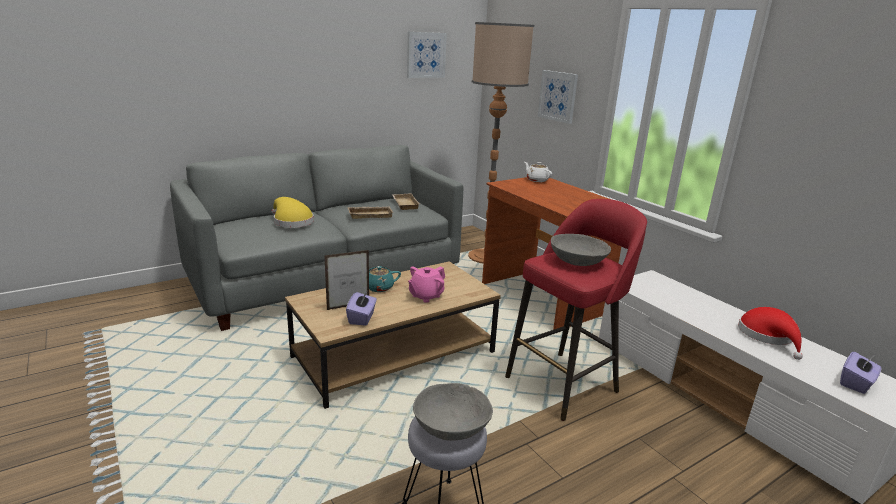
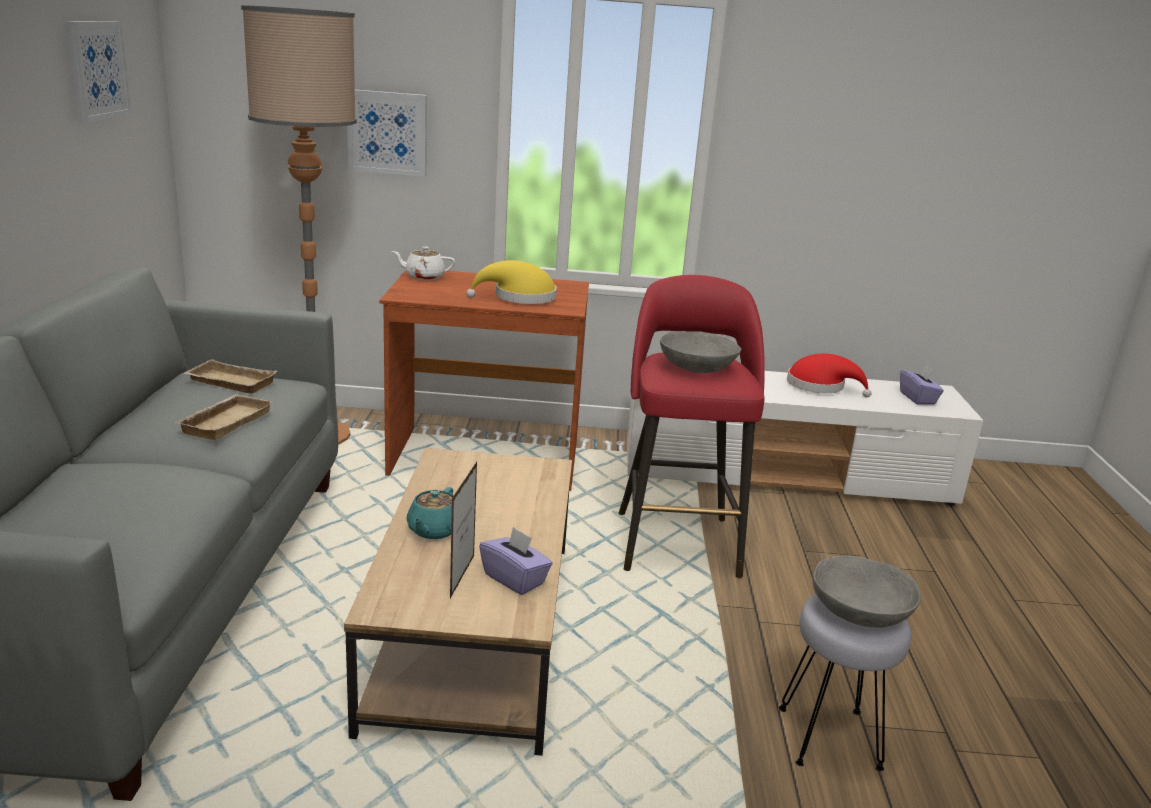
camera: 55 degrees left, 0 degrees up
yellow hat [272,197,314,228] -> yellow hat moved to [466,260,557,304]
pink teapot [408,266,445,303] -> none

